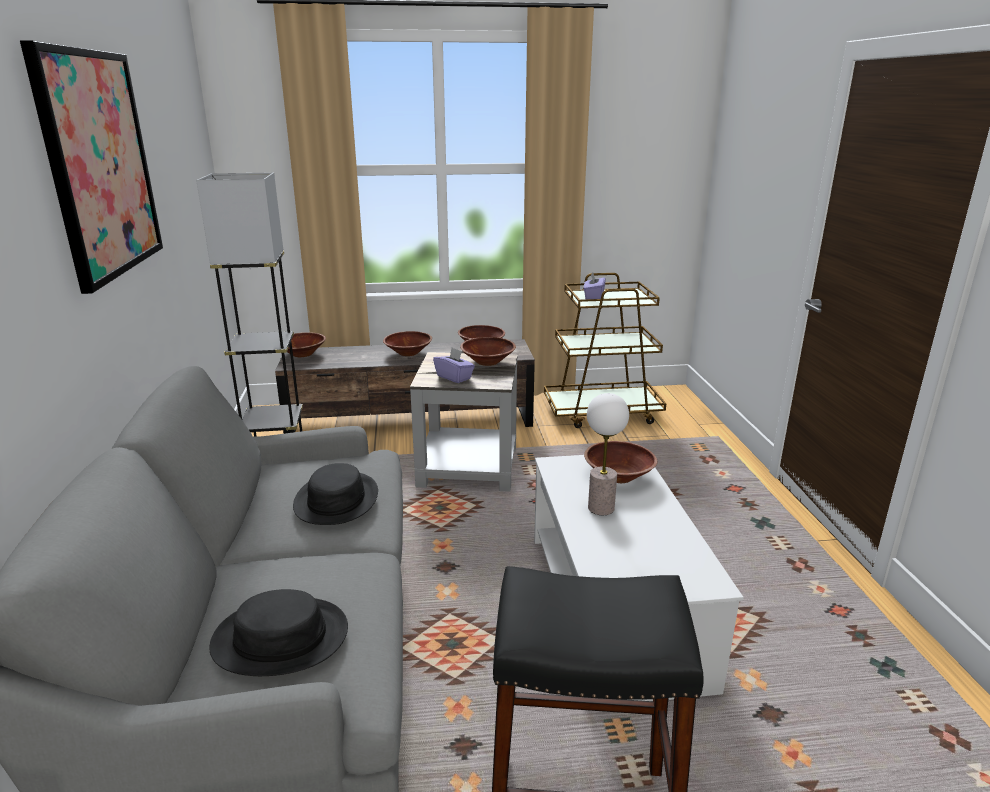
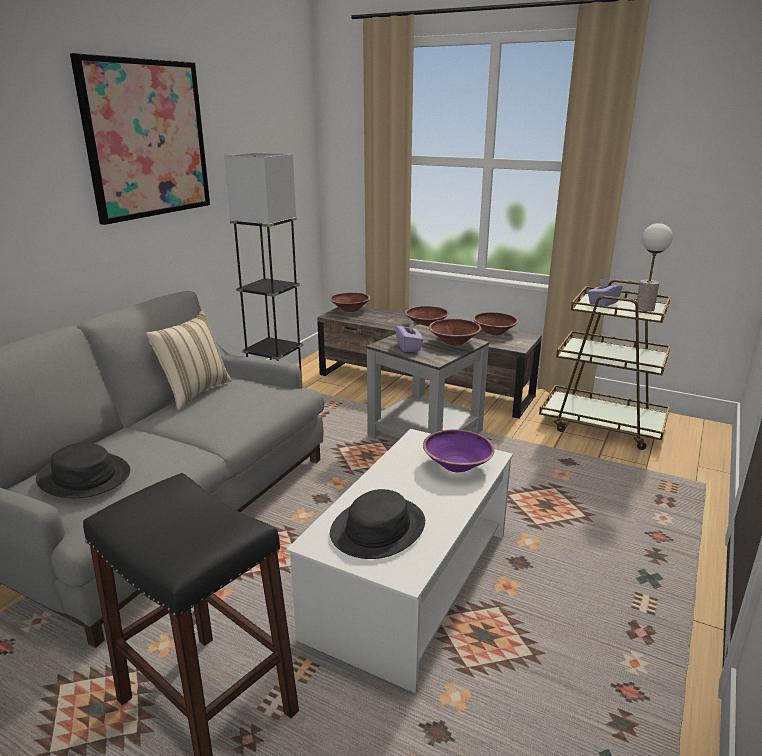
camera: 35 degrees right, 0 degrees up
black hat [293,463,378,525] -> black hat moved to [330,489,425,559]
brown bowl [584,441,658,483] -> purple bowl [423,430,495,472]
table lamp [587,393,629,515] -> table lamp moved to [636,223,673,311]
none -> beige pillow [146,310,232,411]

